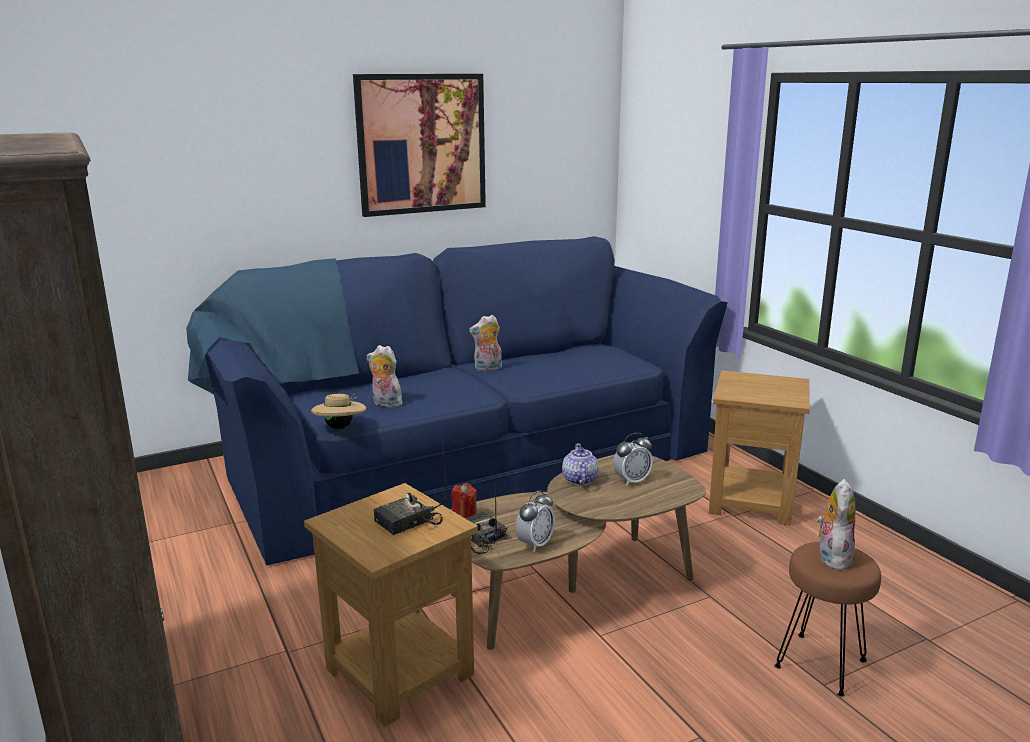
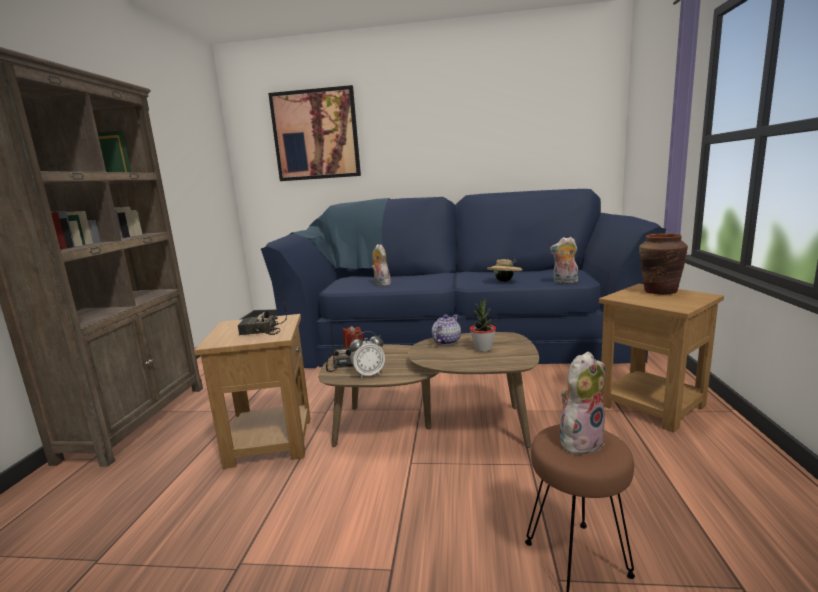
camera: 35 degrees right, 5 degrees down
beige hat [311,394,366,429] -> beige hat moved to [487,259,523,282]
picture [353,74,486,217] -> picture moved to [268,85,361,181]
plush toy [469,315,502,371] -> plush toy moved to [550,237,578,283]
alarm clock [613,433,653,486] -> potted plant [470,298,496,352]
none -> brown vase [639,233,688,295]

